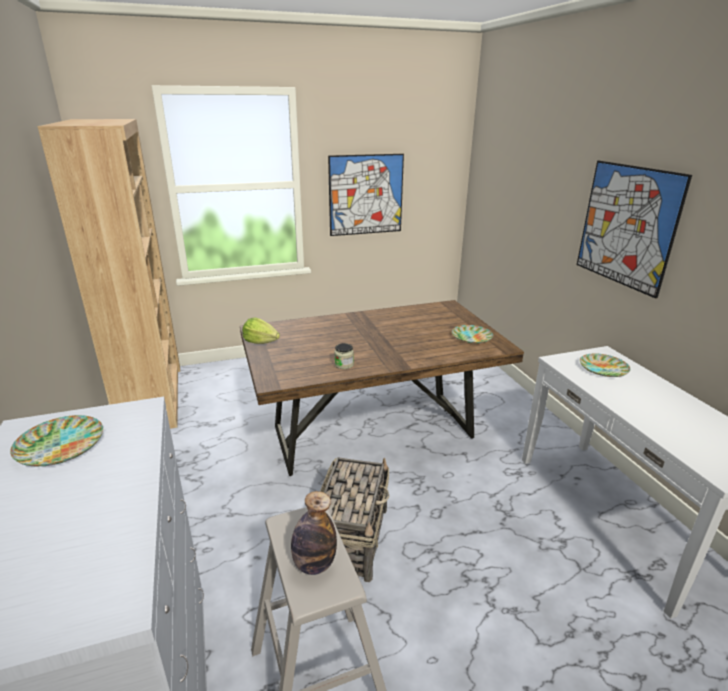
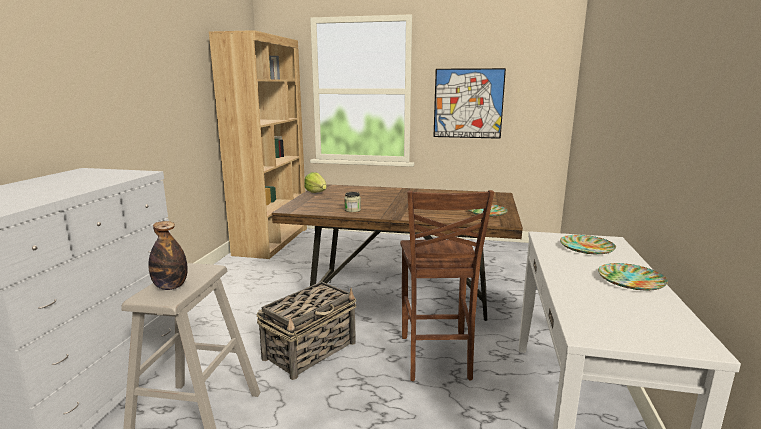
camera: 30 degrees right, 10 degrees down
plate [10,415,103,466] -> plate moved to [598,263,668,291]
picture [577,161,692,299] -> none
none -> brown chair [400,190,494,381]

